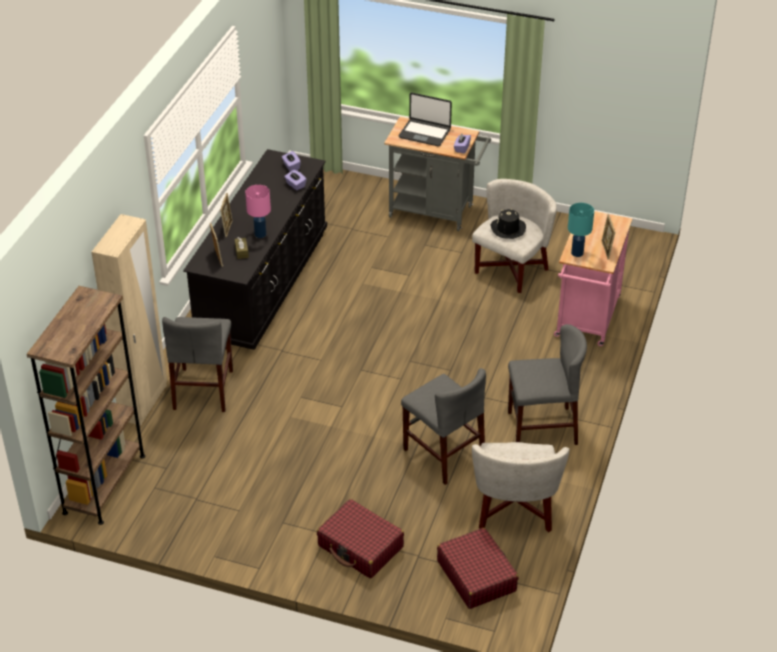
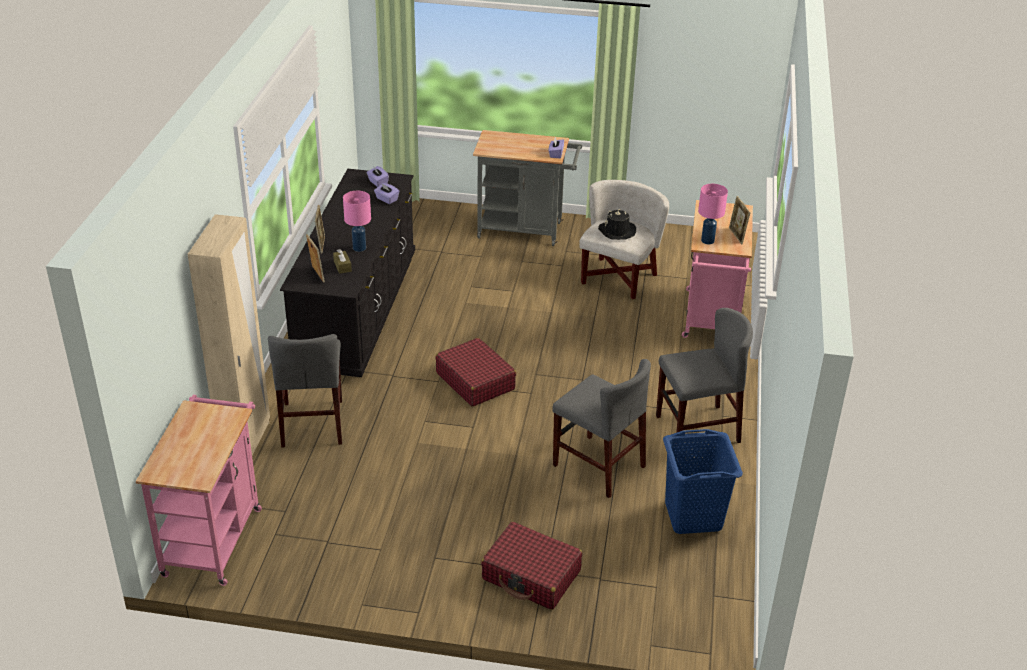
camera: 10 degrees left, 5 degrees down
brown bookcase [27,286,145,525] -> pink cart [136,395,262,586]
laptop [398,93,452,146] -> none
red suitcase [437,528,519,609] -> red suitcase moved to [435,338,516,407]
white armchair [472,442,569,532] -> blue laundry basket [663,429,743,534]
turquoise table lamp [568,203,594,257] -> pink table lamp [698,184,728,244]

